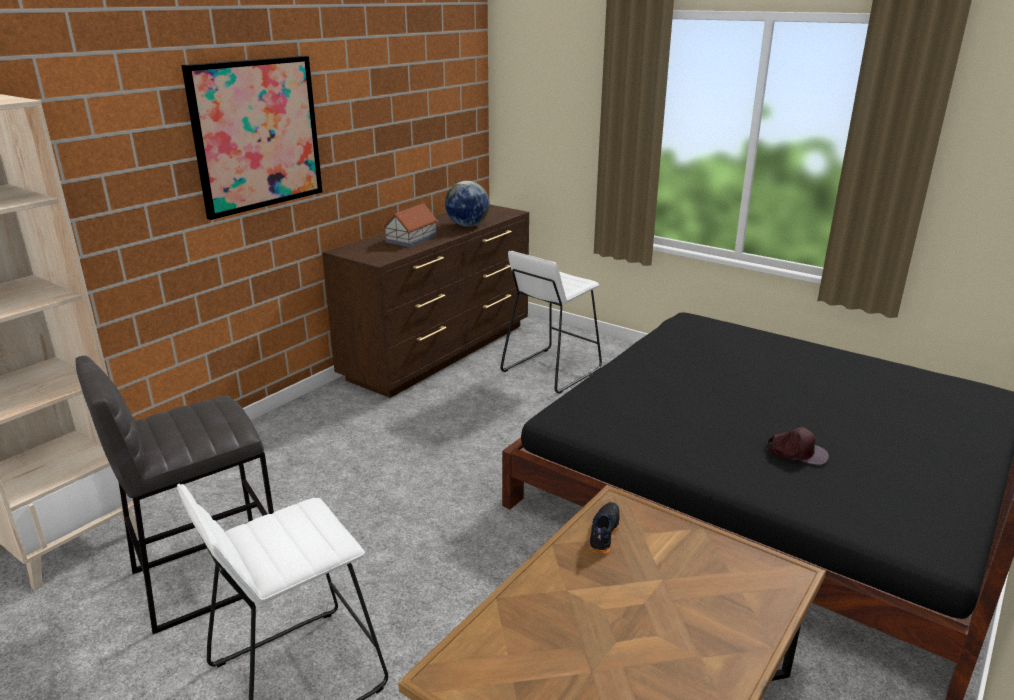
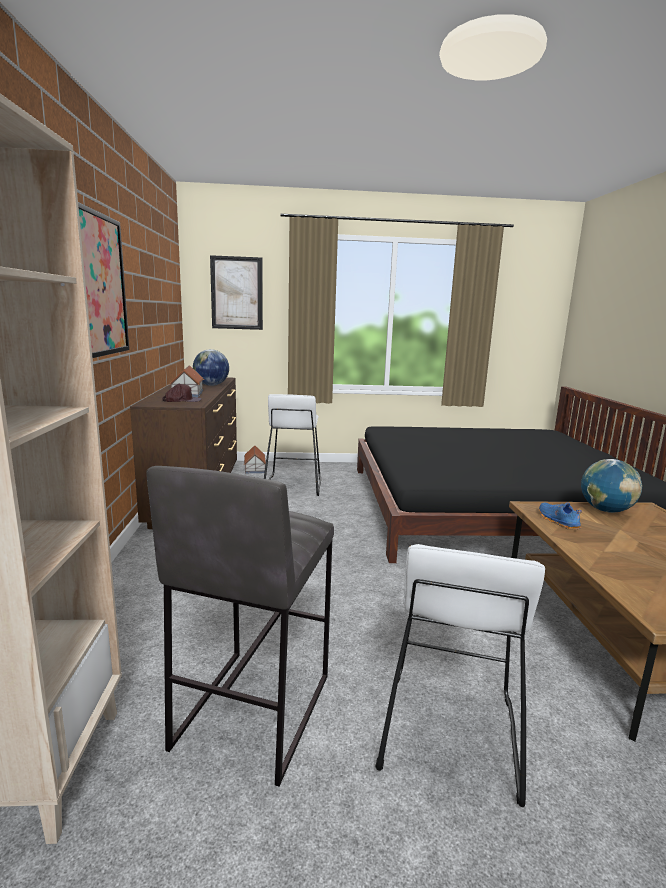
camera: 40 degrees left, 10 degrees down
black shoe [589,502,620,554] -> blue shoe [539,503,582,530]
brown cap [767,427,829,465] -> brown cap moved to [162,384,201,402]
none -> picture [210,255,263,330]
none -> toy house [244,445,266,473]
none -> globe [581,459,642,513]

